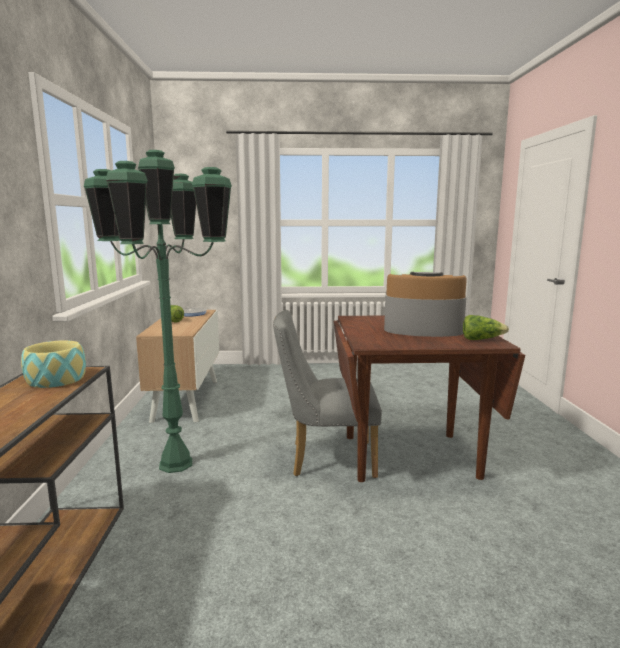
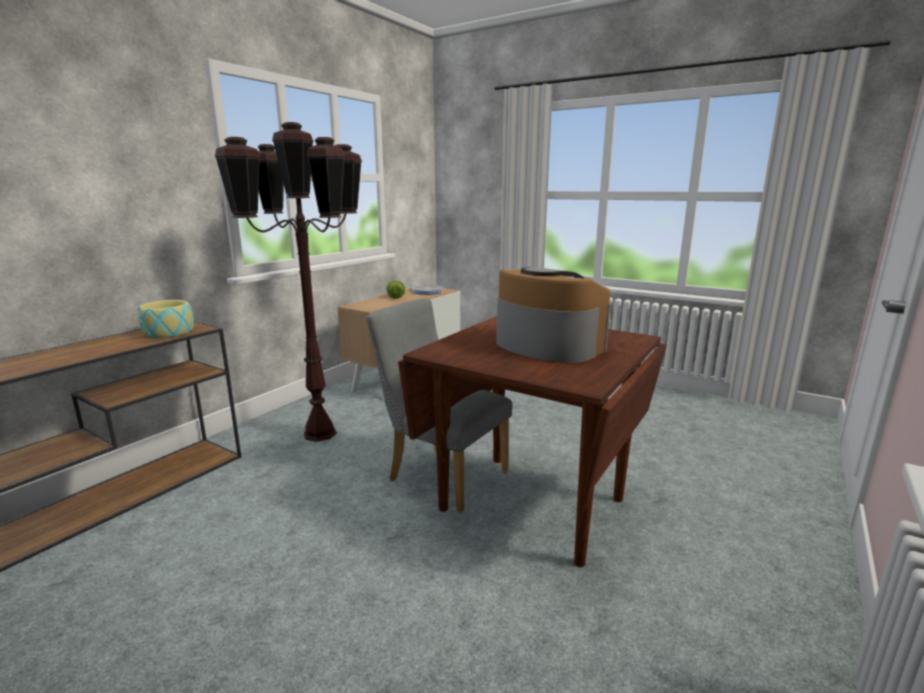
camera: 35 degrees right, 5 degrees up
green floor lamp [84,150,232,473] -> brown floor lamp [215,122,362,442]
lettuce [463,315,509,340] -> none

